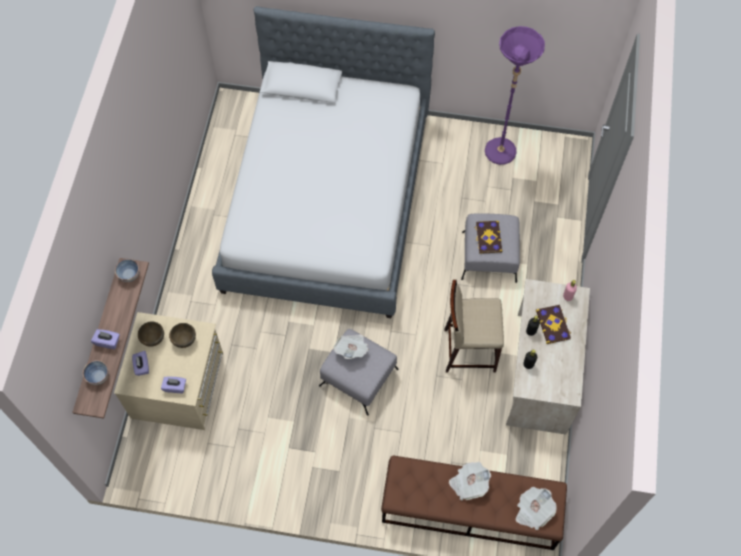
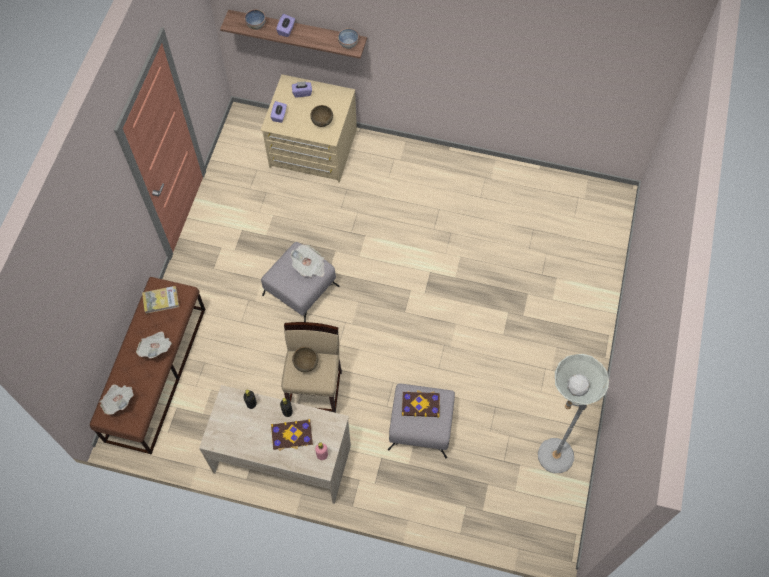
camera: 95 degrees right, 0 degrees up
brown bowl [138,322,164,347] -> brown bowl moved to [292,347,318,372]
bed [212,6,435,318] -> none
purple floor lamp [485,26,545,165] -> grey floor lamp [538,354,609,473]
none -> book [142,286,179,314]

